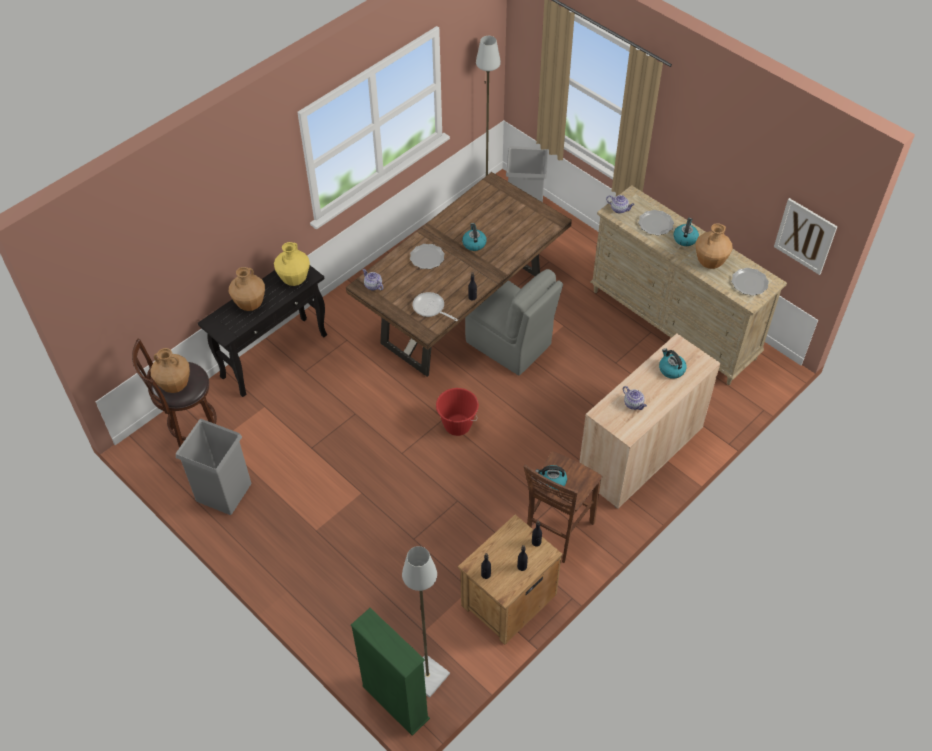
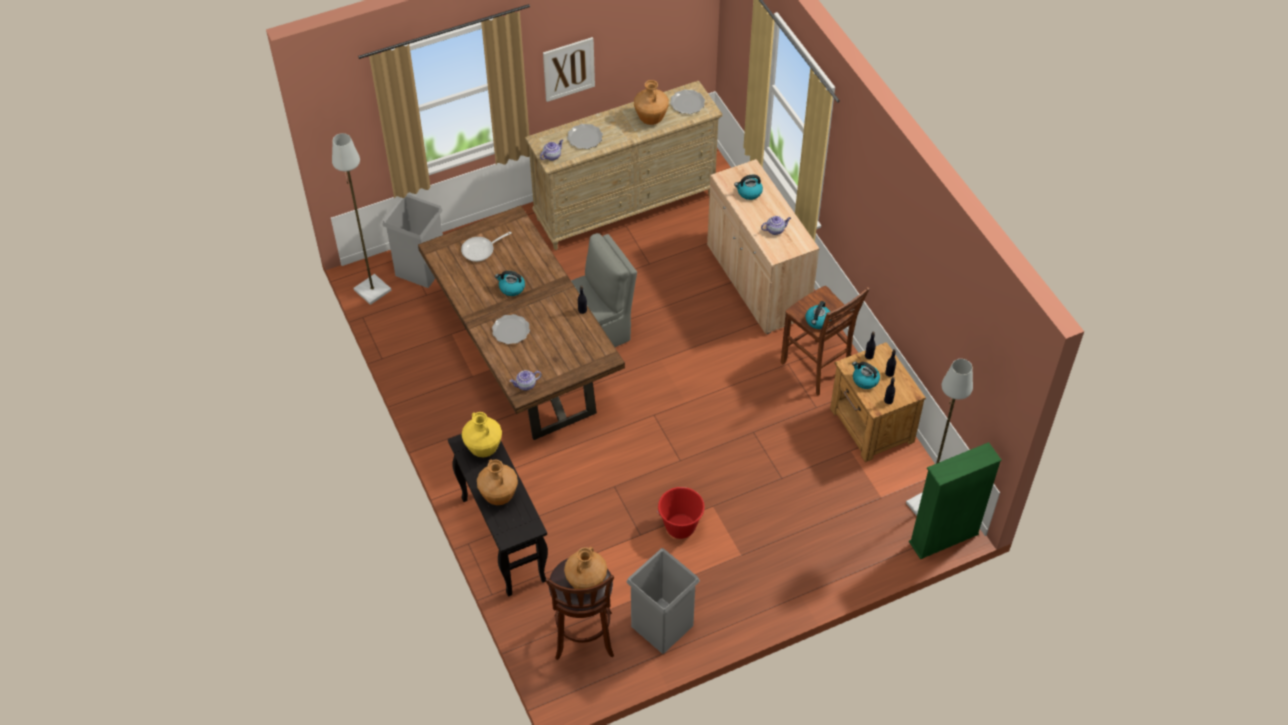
camera: 70 degrees left, 0 degrees up
frying pan [413,292,458,321] -> frying pan moved to [461,232,512,262]
red bucket [436,388,479,436] -> red bucket moved to [657,487,705,539]
kettle [673,218,699,246] -> kettle moved to [852,361,880,389]
picture [774,198,838,275] -> picture moved to [543,37,595,102]

